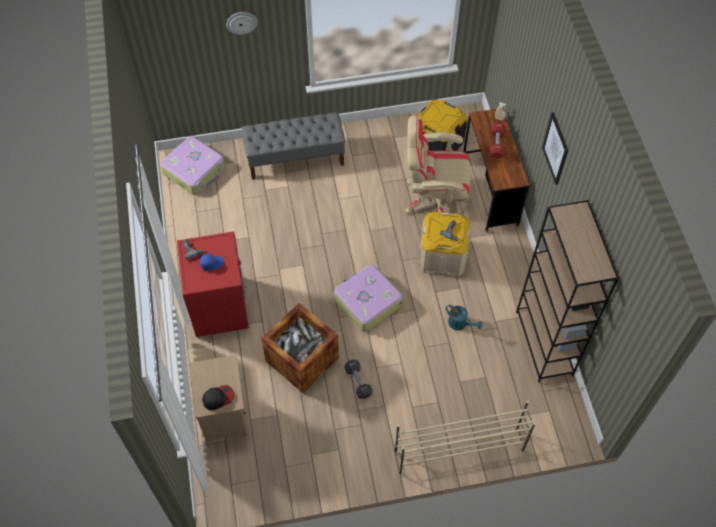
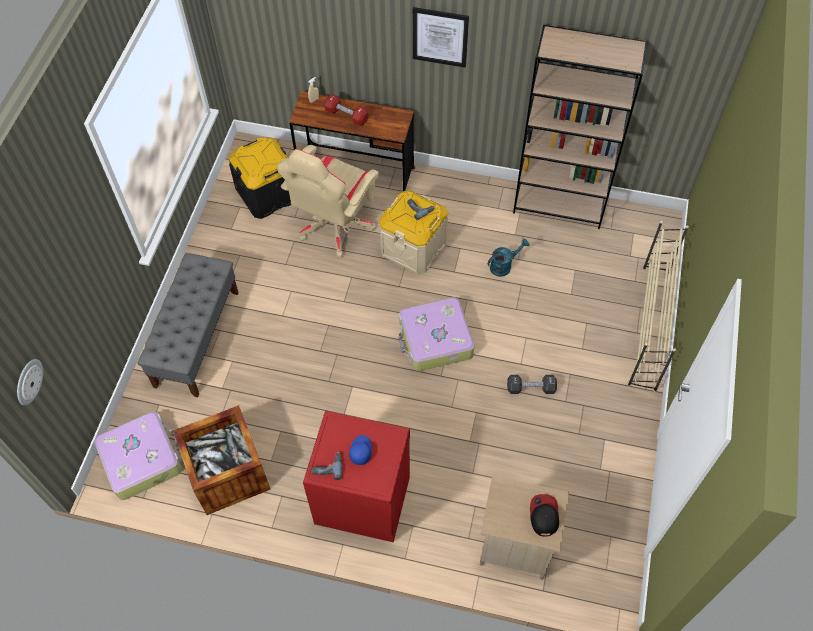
camera: 65 degrees left, 0 degrees up
wall clock [226,12,258,35] -> wall clock moved to [17,359,43,405]
crate [261,303,339,393] -> crate moved to [173,405,270,515]

